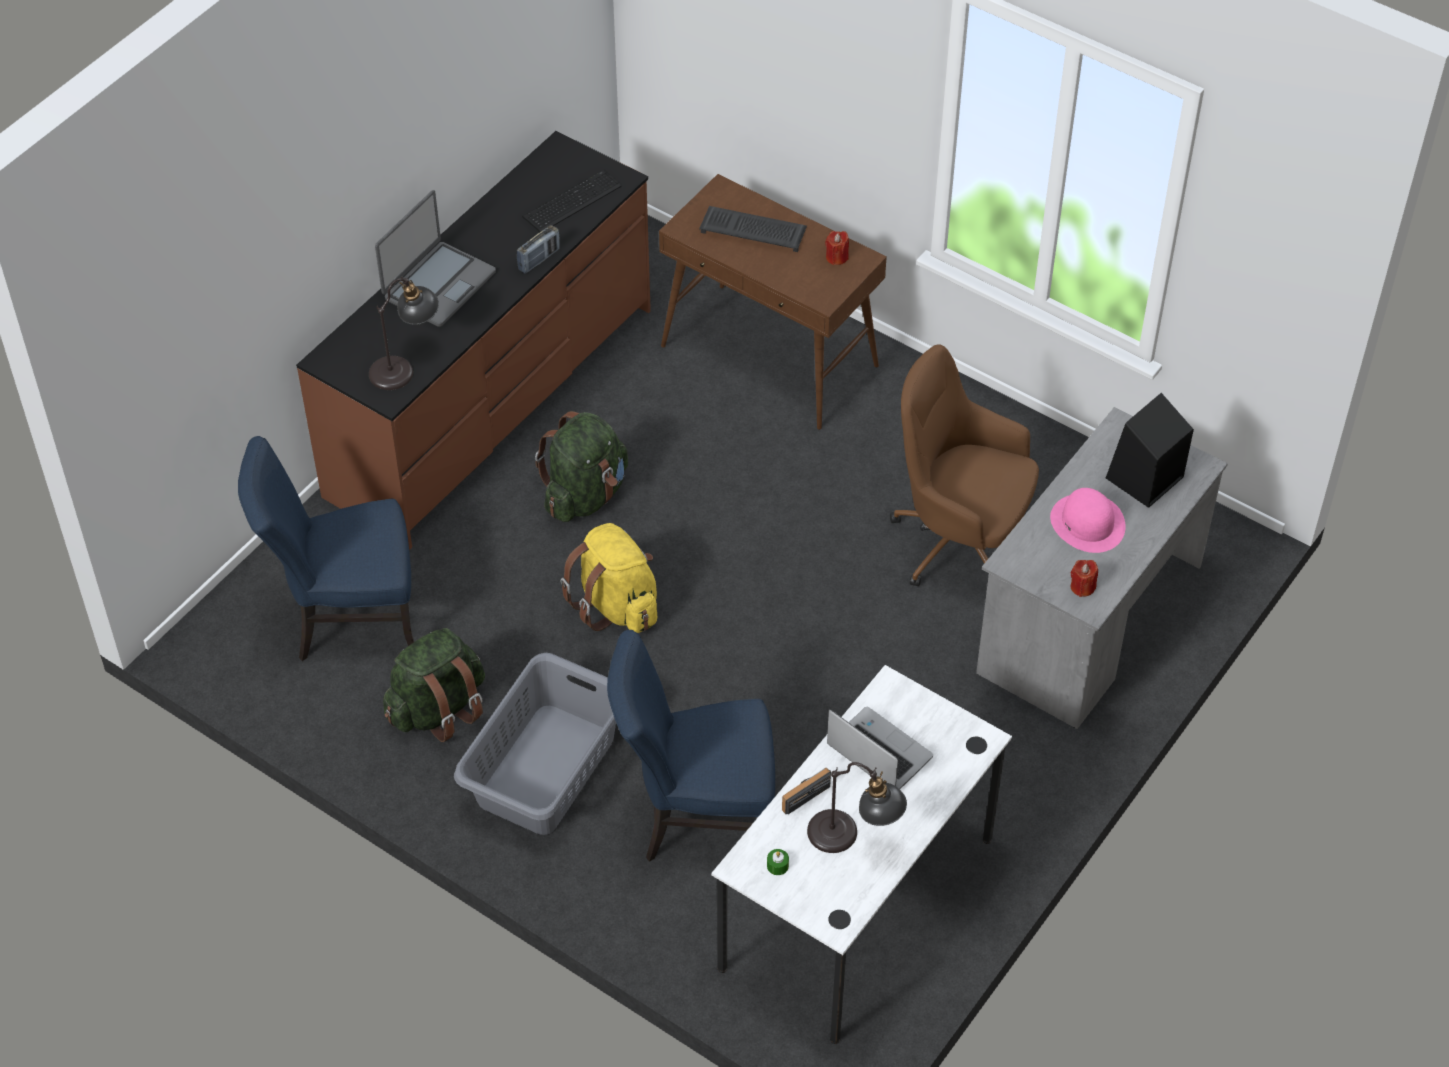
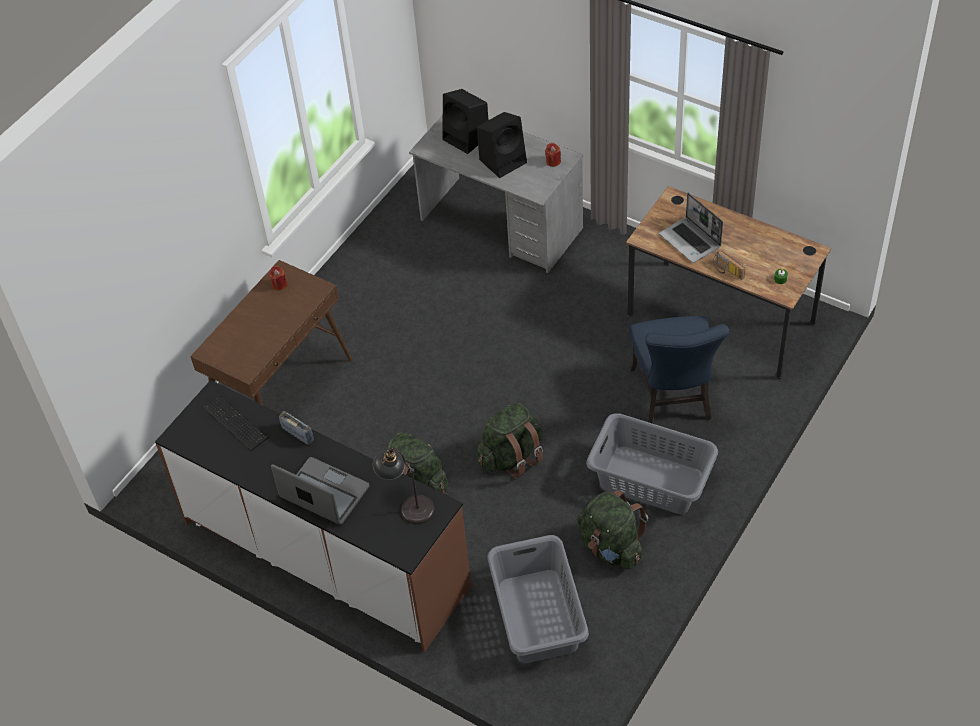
camera: 90 degrees left, 0 degrees up
blue chair [238,436,414,661] -> grey laundry basket [487,535,589,663]
yellow backpack [561,523,657,633] -> green backpack [477,403,543,479]
keyboard [699,206,807,252] -> none
white desk [711,665,1012,1044] -> brown desk [626,186,831,379]
grey table lamp [807,762,907,853] -> none
laptop [827,707,933,789] -> laptop turned 75 degrees counterclockwise [659,193,723,263]
brown office chair [890,344,1039,586] -> none
pink hat [1050,488,1126,553] -> black speaker [477,112,527,178]

